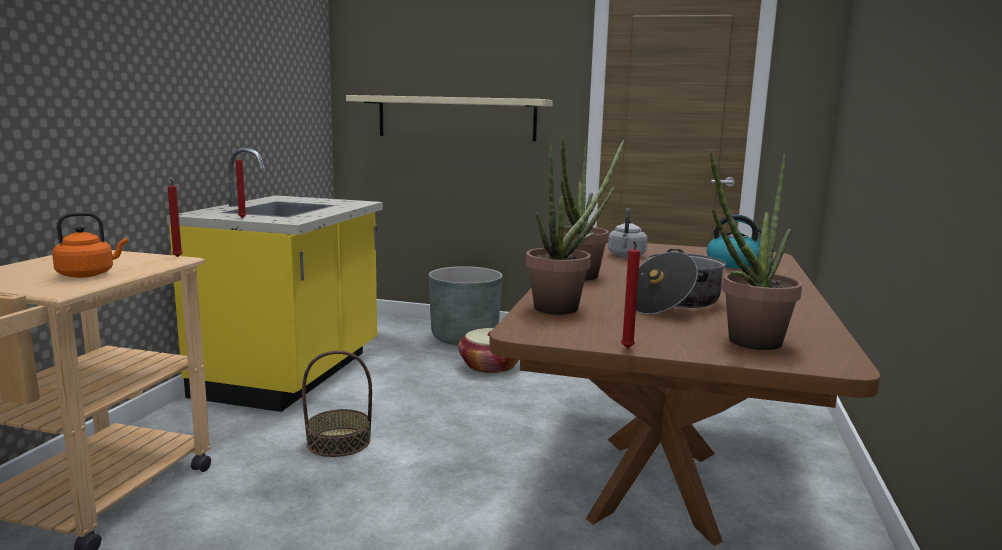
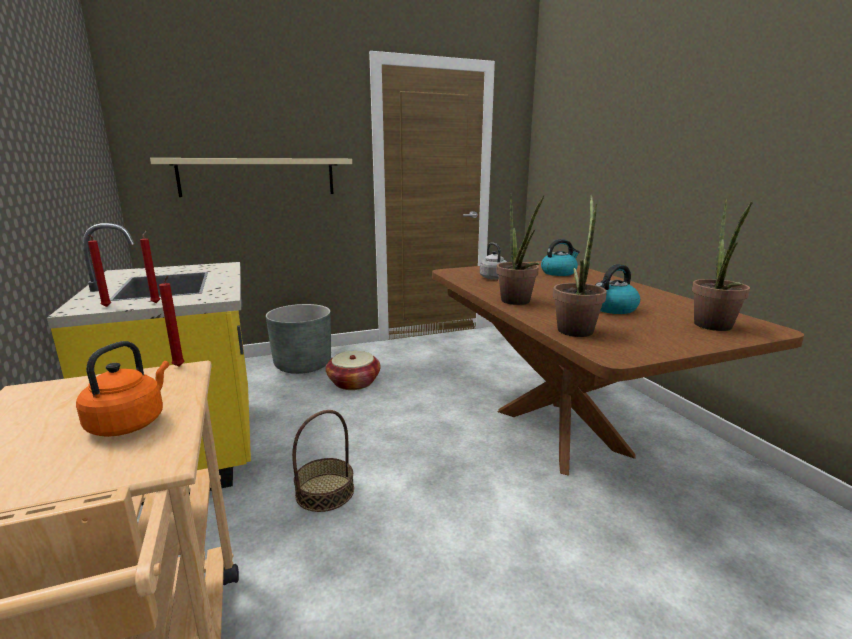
camera: 35 degrees left, 5 degrees up
red candle [621,241,640,349] -> red candle moved to [88,234,111,307]
cooking pot [625,249,726,315] -> kettle [595,264,640,314]

